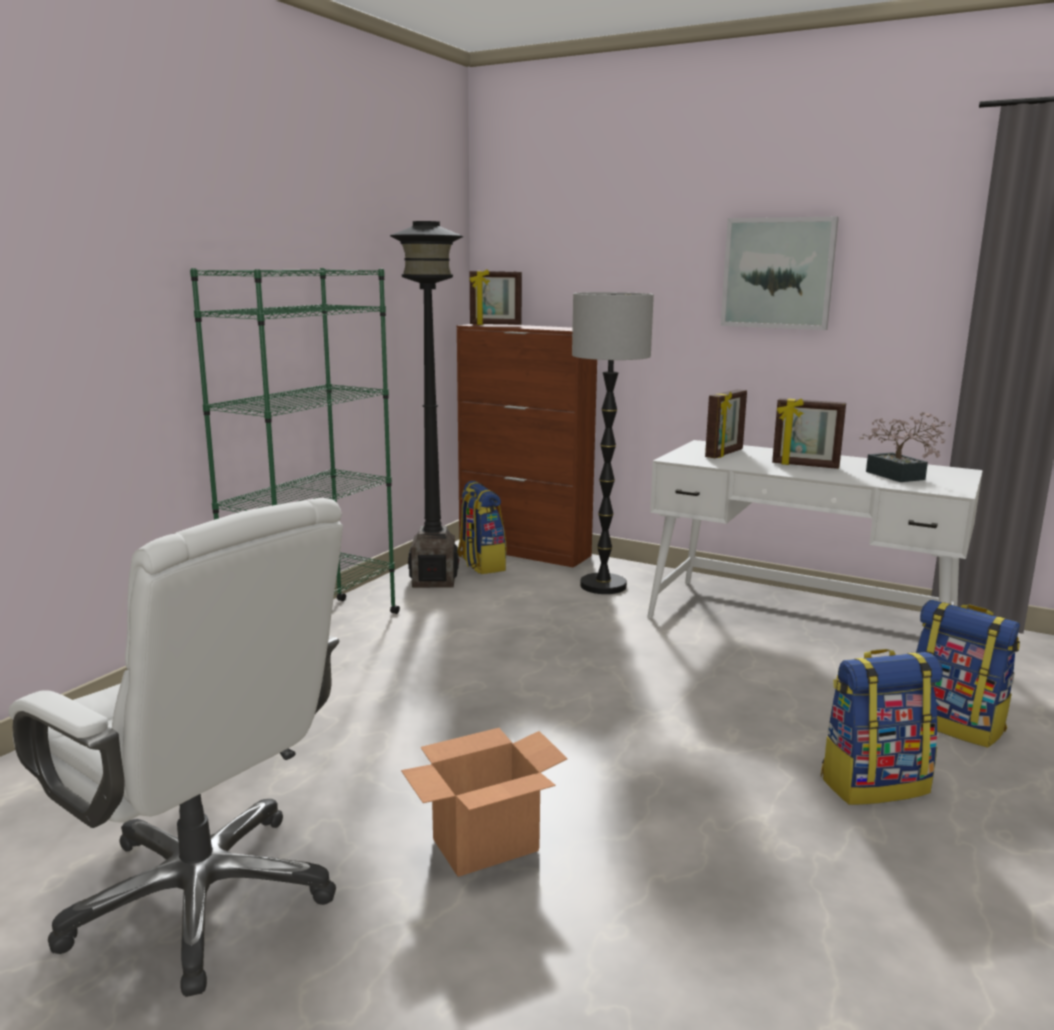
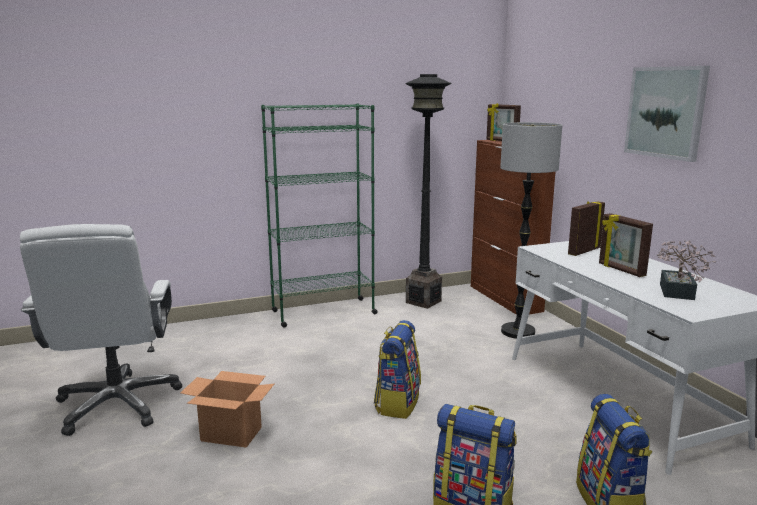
camera: 40 degrees right, 0 degrees up
backpack [458,481,507,574] -> backpack moved to [374,320,421,419]
picture frame [705,389,747,458] -> picture frame turned 150 degrees clockwise [568,201,605,256]

